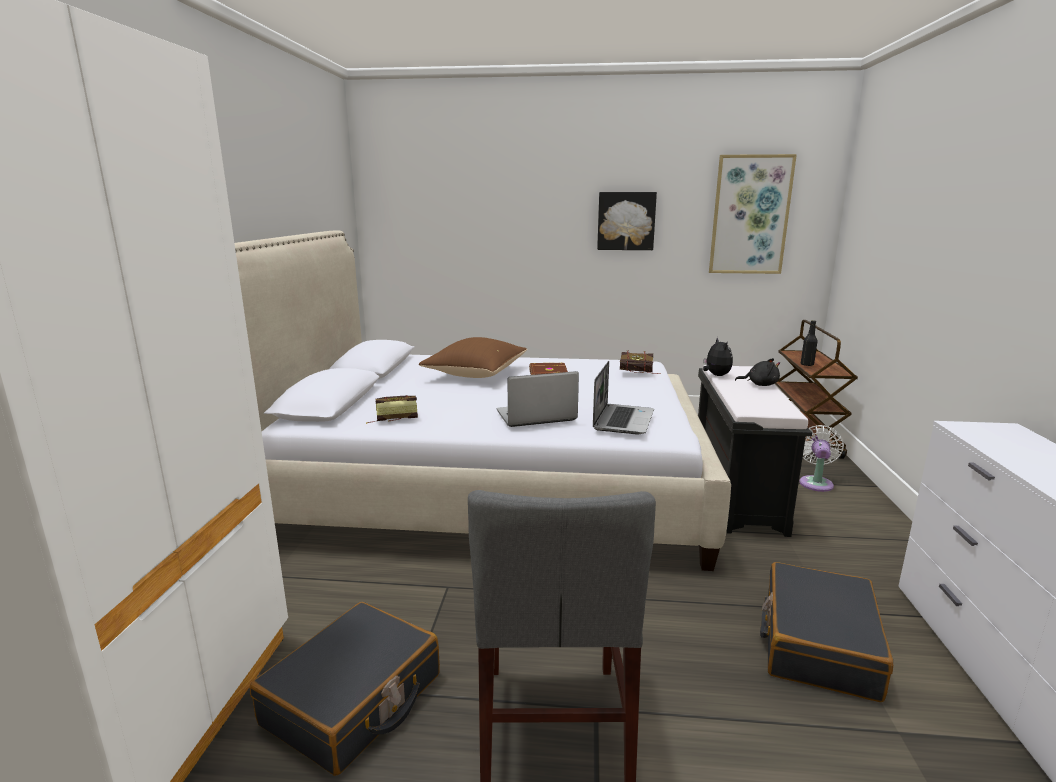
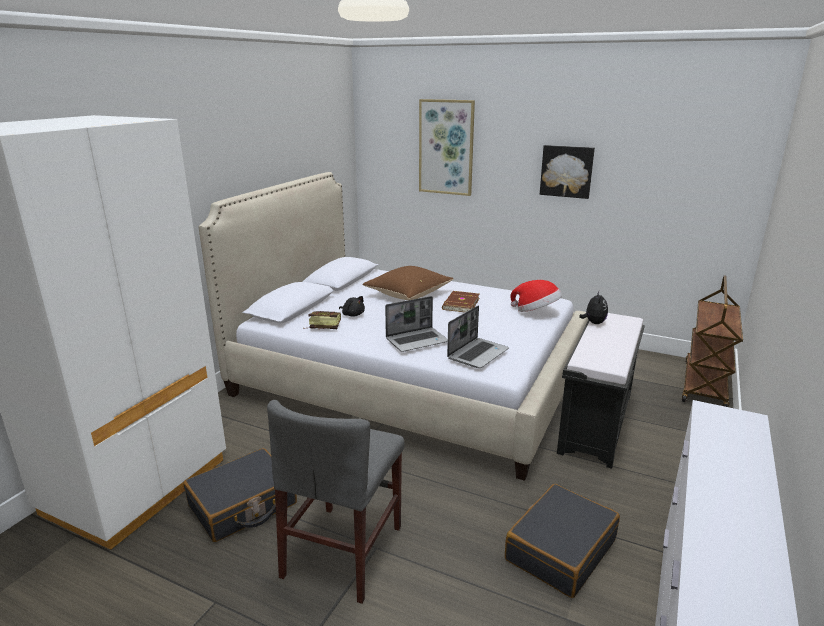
camera: 20 degrees right, 5 degrees up
laptop [497,371,579,427] -> laptop turned 150 degrees clockwise [385,296,448,352]
book [620,350,661,374] -> hat [510,280,562,312]
picture [709,154,797,274] -> picture moved to [419,99,475,196]
black plush toy [735,358,780,386] -> black plush toy moved to [339,296,365,317]
white fan [799,425,844,492] -> none
black bottle [801,320,818,366] -> none

